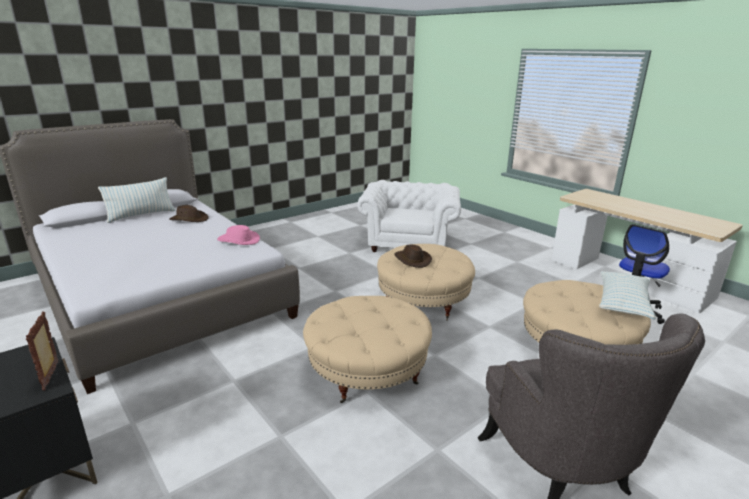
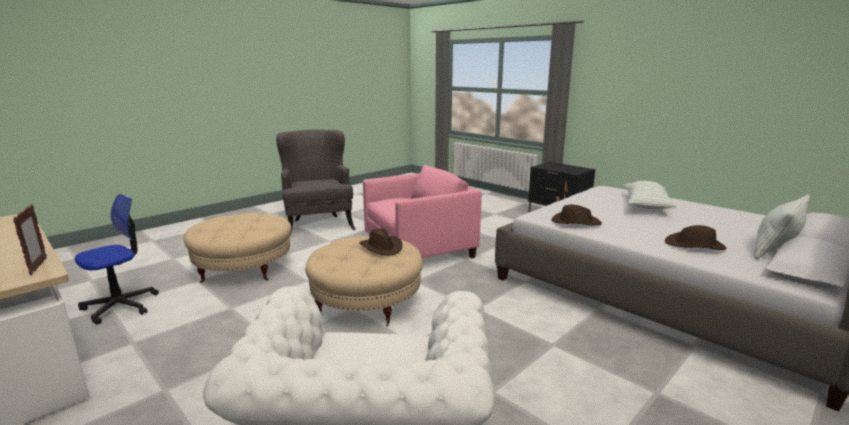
camera: 175 degrees right, 5 degrees down
picture frame [26,311,58,390] -> picture frame moved to [13,204,47,275]
pink hat [217,225,260,245] -> brown hat [552,205,602,226]
beige ottoman [303,296,432,403] -> pink armchair [363,165,482,258]
pillow [599,271,656,320] -> pillow moved to [624,181,676,209]

